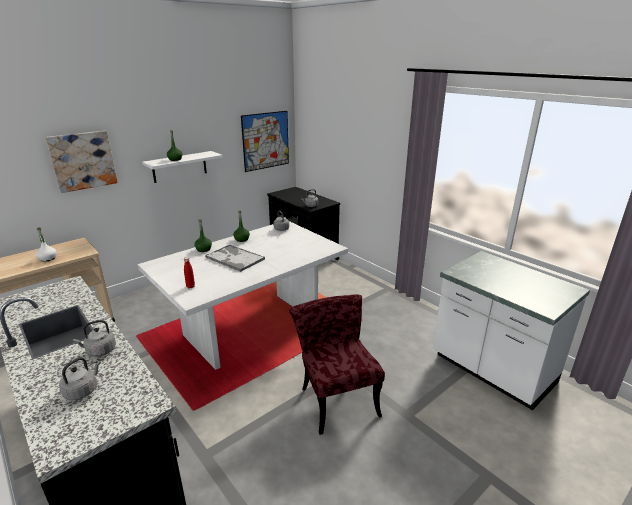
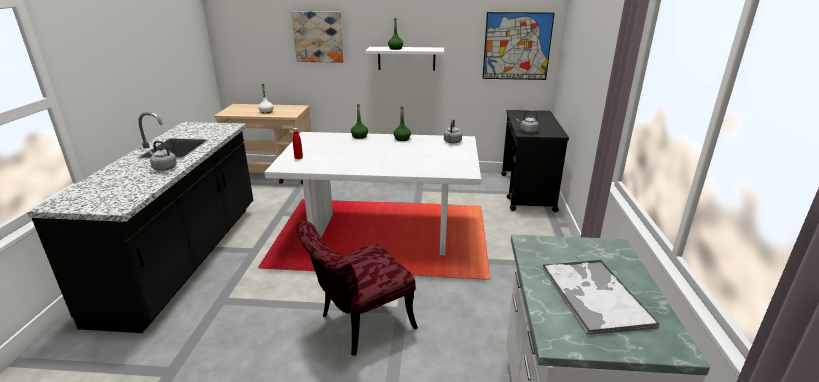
camera: 45 degrees right, 0 degrees up
grey kettle [59,357,101,400] -> none
tray [205,244,265,272] -> tray moved to [542,260,659,336]
red chair [289,294,385,435] -> red chair turned 150 degrees counterclockwise [296,220,418,356]

